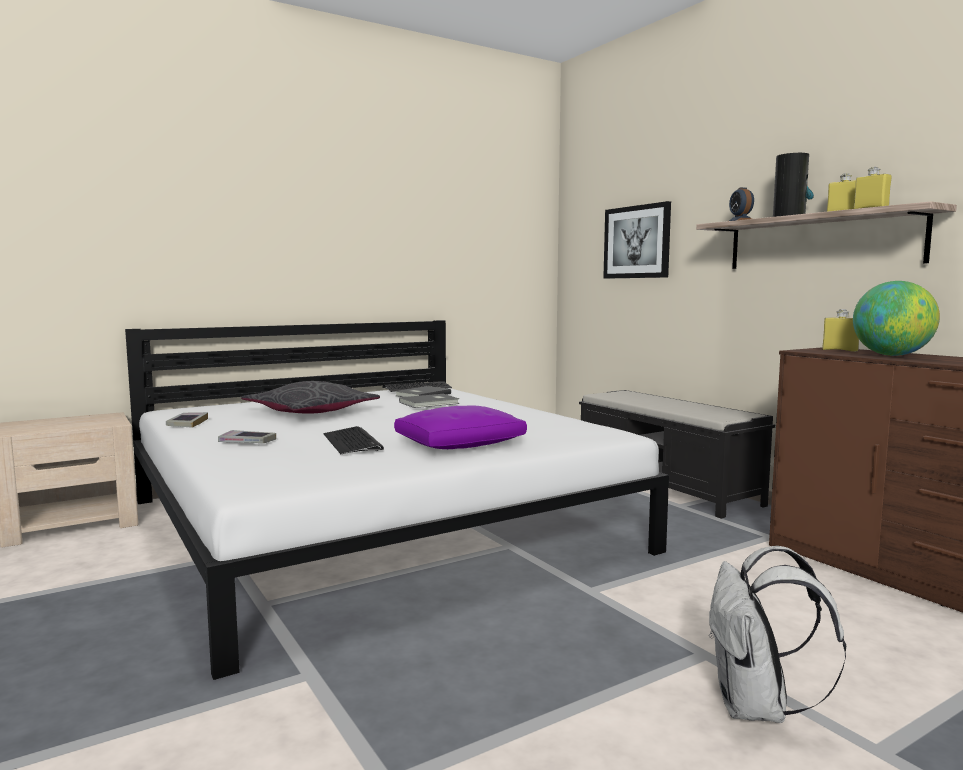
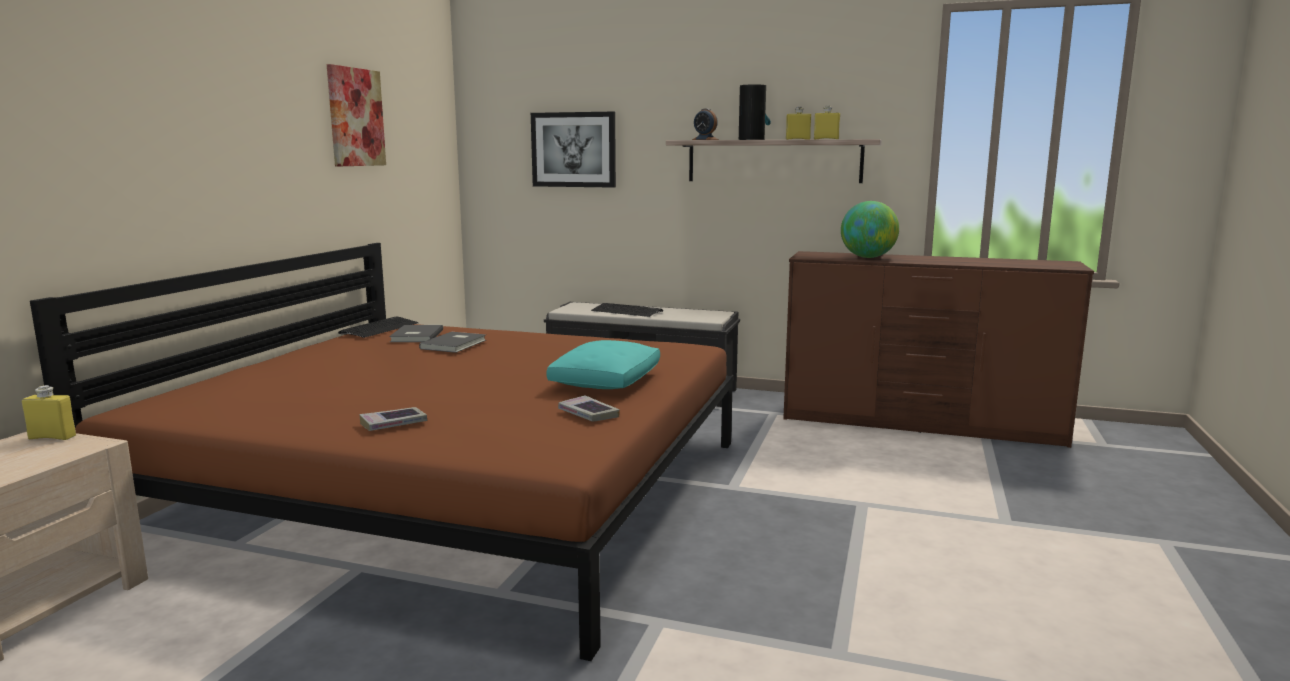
camera: 40 degrees left, 5 degrees up
white bed [125,320,669,680] -> brown bed [30,243,733,661]
book [166,412,208,428] -> book moved to [558,395,620,422]
grey pillow [241,381,380,414] -> none
keyboard [323,426,384,454] -> keyboard moved to [591,303,663,317]
purple pillow [394,405,527,449] -> turquoise pillow [546,340,660,389]
white backpack [709,546,846,723] -> none
yellow bottle [822,309,859,352] -> yellow bottle moved to [22,385,76,440]
none -> picture [327,64,386,166]

